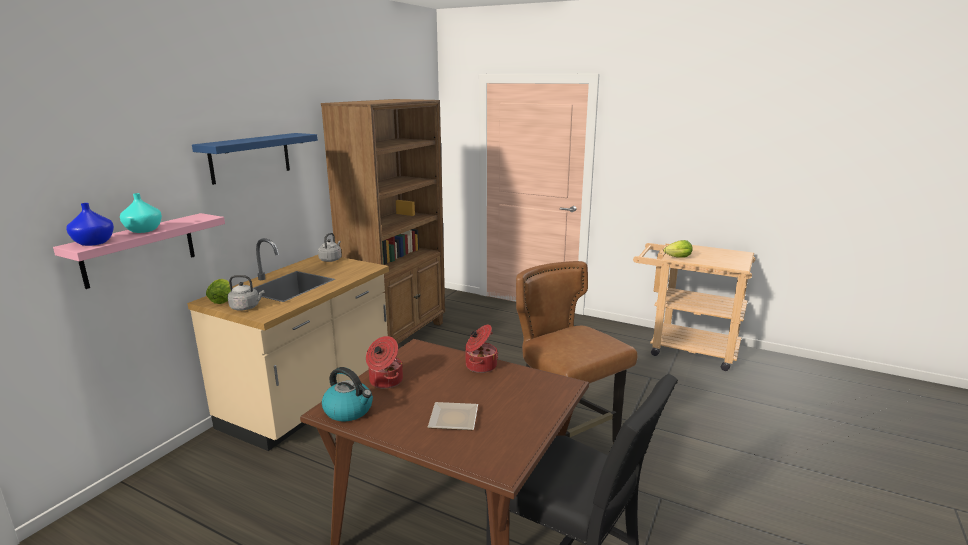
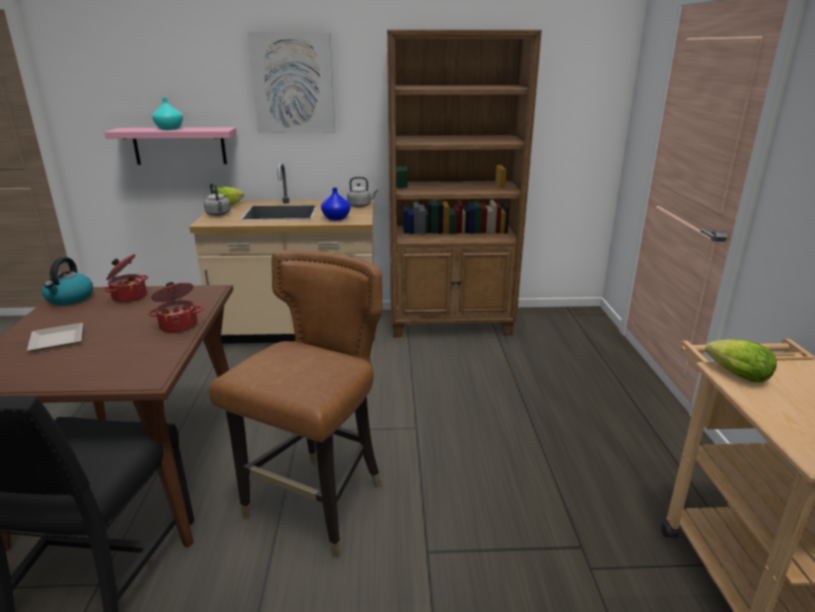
camera: 60 degrees right, 5 degrees up
blue vase [66,203,114,246] -> blue vase moved to [321,188,351,220]
blue shelf [192,133,318,185] -> picture [248,32,335,133]

